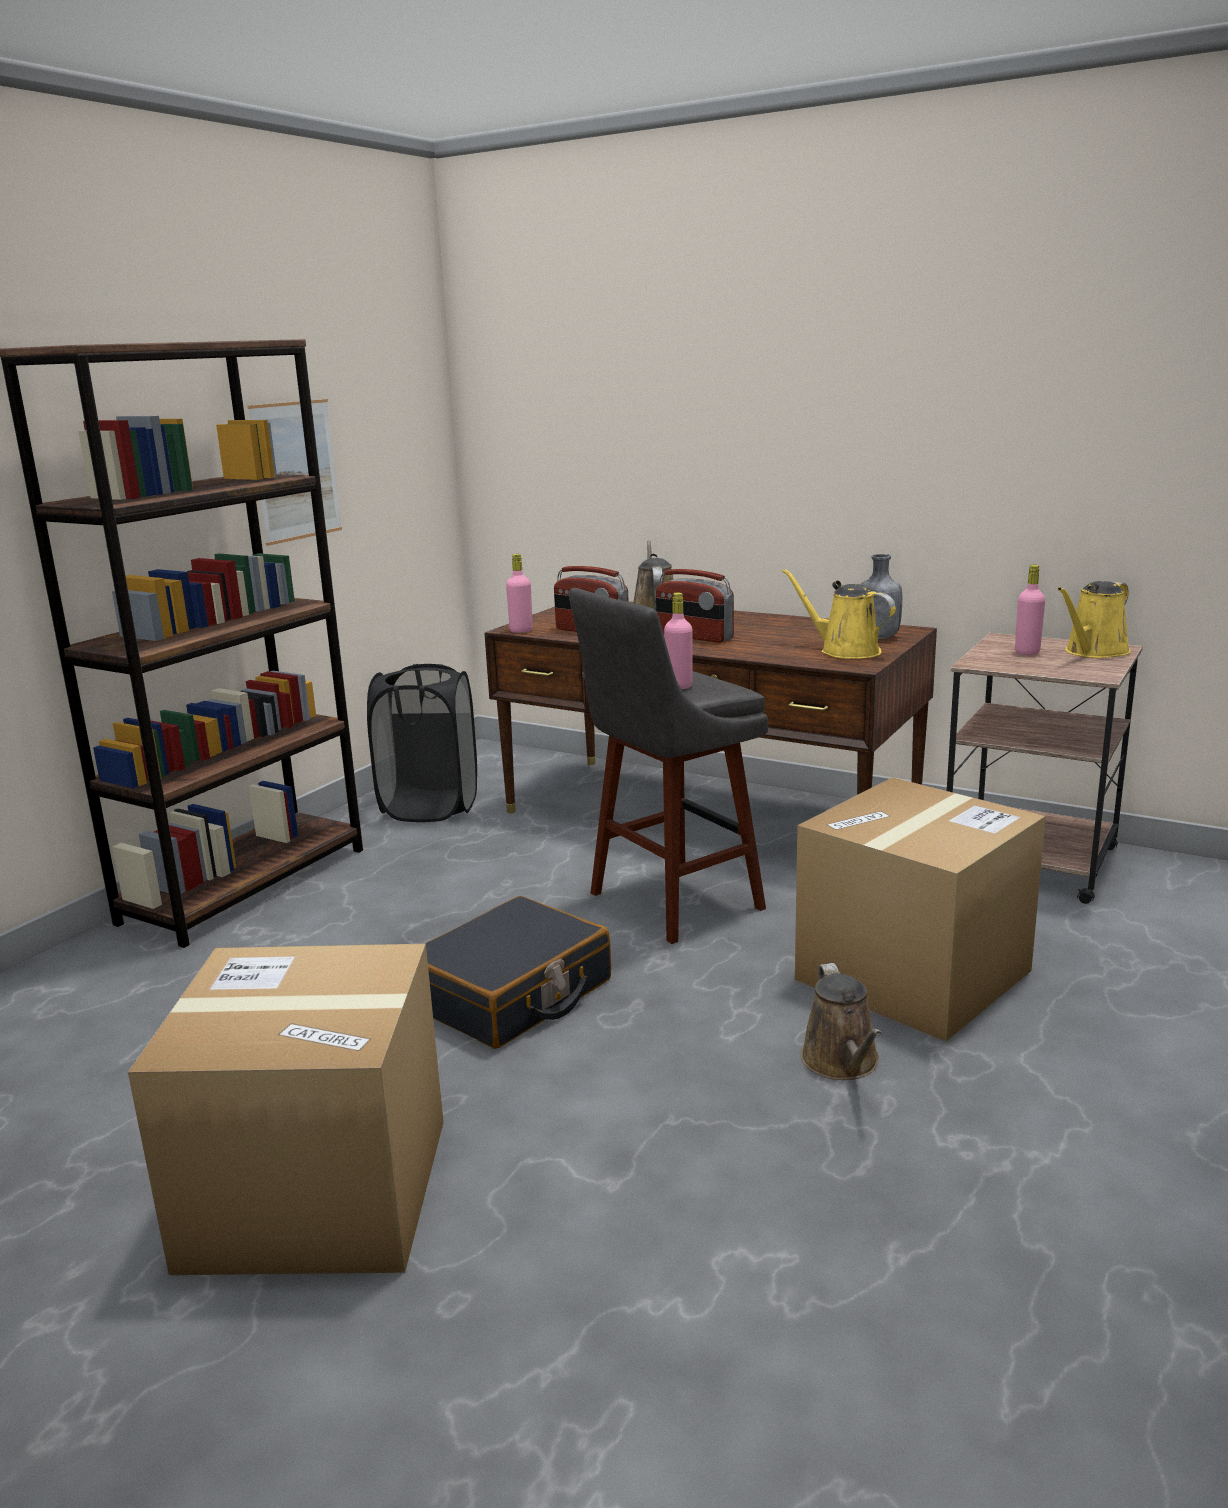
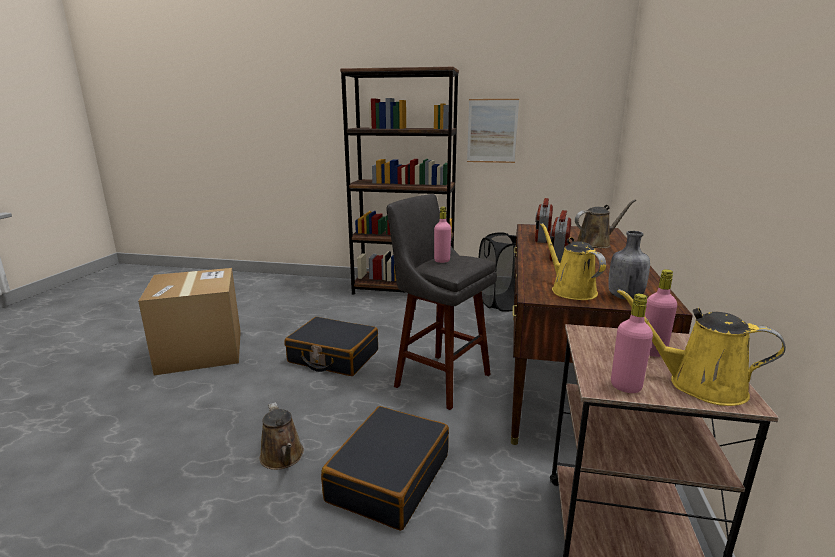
camera: 70 degrees right, 0 degrees up
pink bottle [506,554,533,633] -> pink bottle moved to [611,294,653,393]
yellow watering can [782,569,896,659] -> yellow watering can turned 45 degrees counterclockwise [540,223,606,300]
cardboard box [795,777,1046,1042] -> black suitcase [321,406,449,531]
brown watering can [801,963,882,1080] -> brown watering can turned 90 degrees counterclockwise [260,402,304,470]

